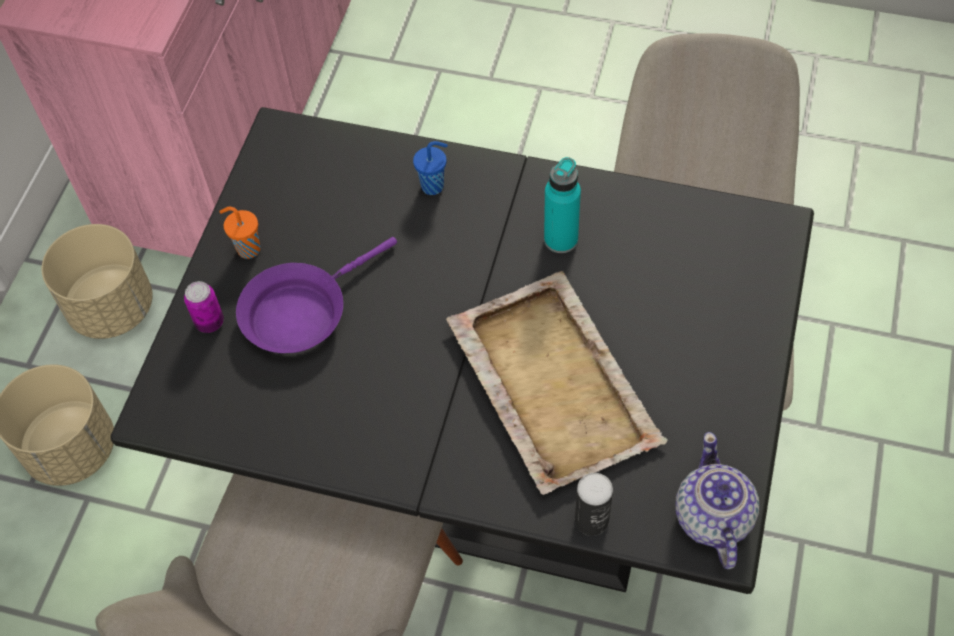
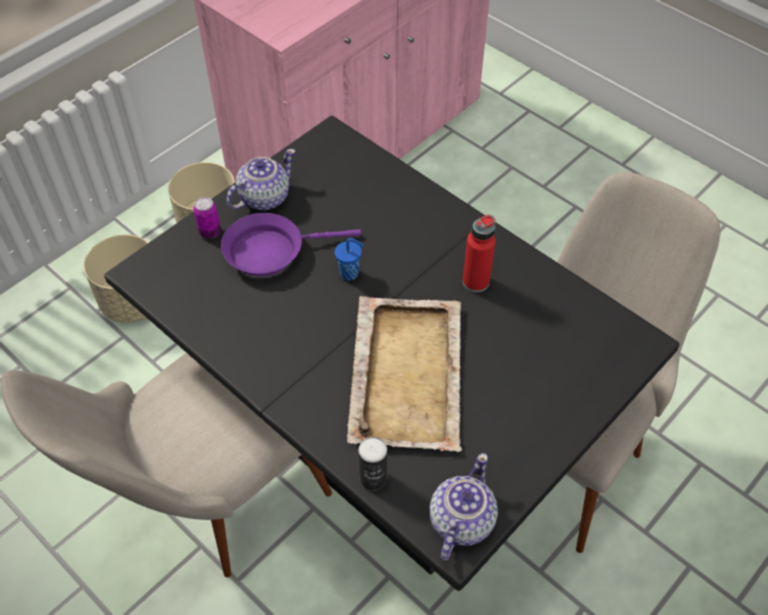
camera: 25 degrees right, 5 degrees down
orange cup [219,207,260,259] -> teapot [226,149,295,210]
blue cup [413,141,448,195] -> blue cup moved to [335,238,364,281]
turquoise bottle [544,157,581,253] -> red bottle [463,215,496,292]

